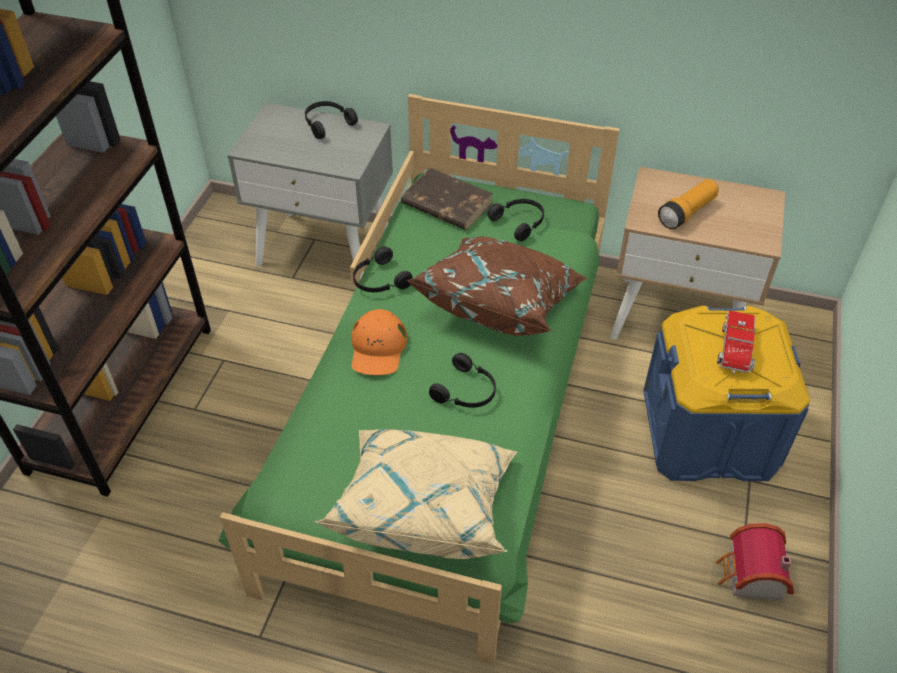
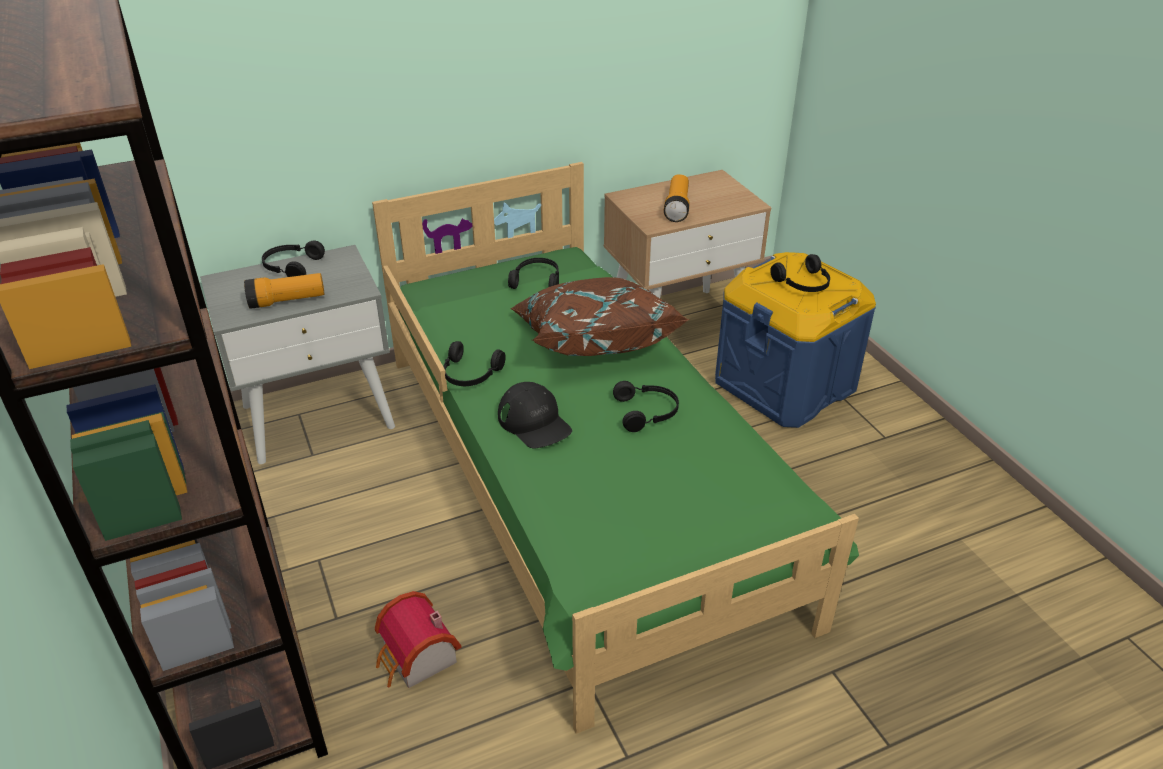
camera: 40 degrees left, 10 degrees down
beige pillow [315,429,517,559] -> none
orange cap [351,309,407,375] -> black cap [498,382,572,448]
brown book [401,168,493,230] -> none
toy house [716,523,794,601] -> toy house moved to [375,591,462,688]
toy truck [717,310,756,374] -> black headphones [770,254,830,292]
none -> flashlight [244,273,324,309]

